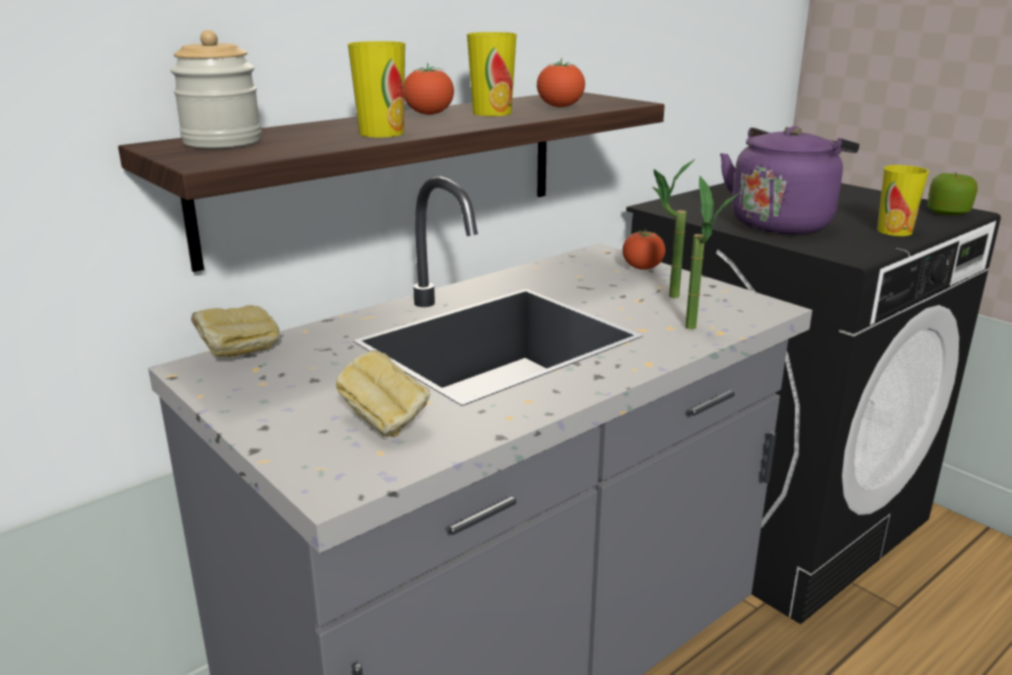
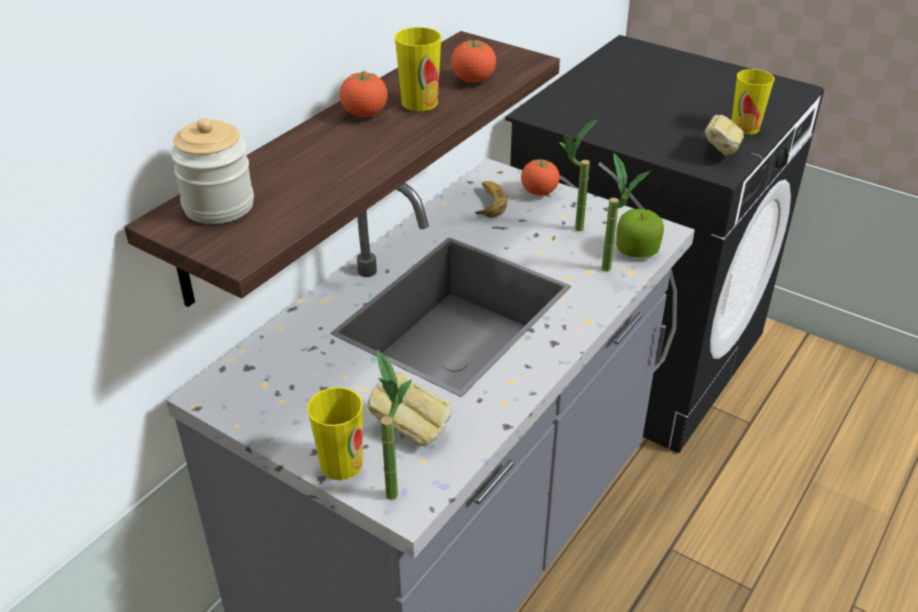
camera: 15 degrees left, 15 degrees up
bread [191,305,280,357] -> bread moved to [705,115,744,155]
cup [348,41,406,137] -> cup moved to [307,387,363,480]
purple kettle [720,126,859,234] -> none
apple [927,172,978,215] -> apple moved to [616,209,664,258]
none -> potted plant [377,350,412,500]
none -> banana [475,181,507,218]

